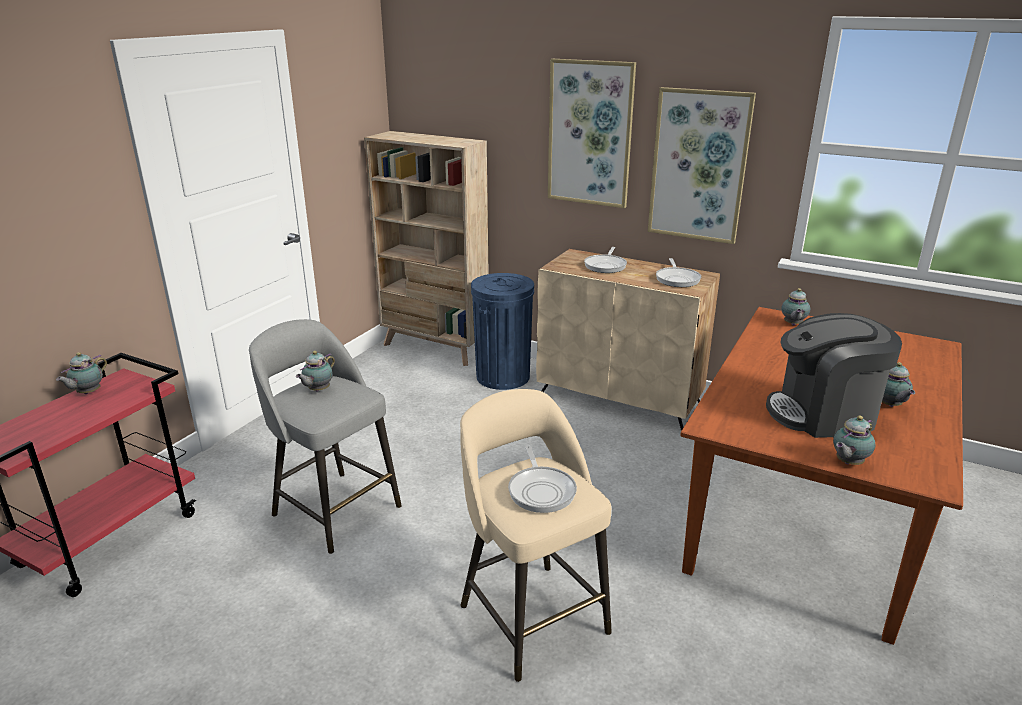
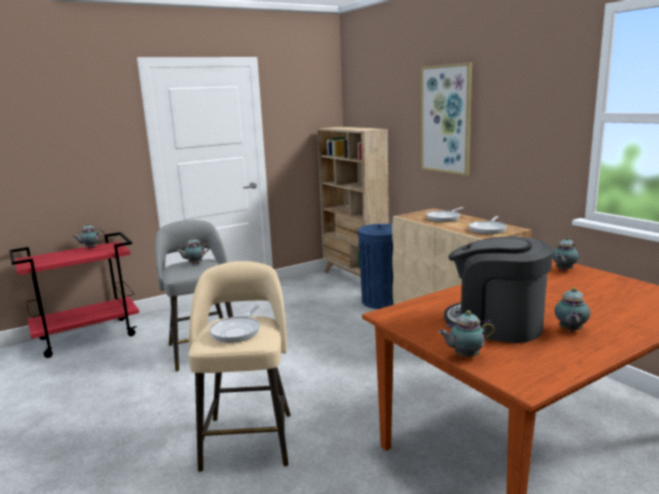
camera: 30 degrees right, 10 degrees down
picture [648,87,756,244] -> none

